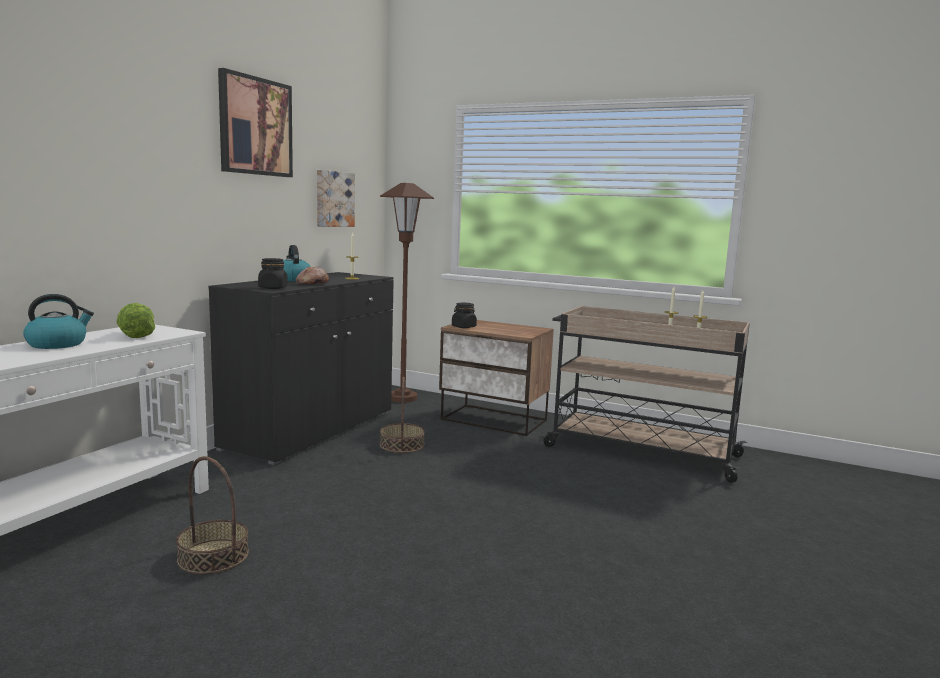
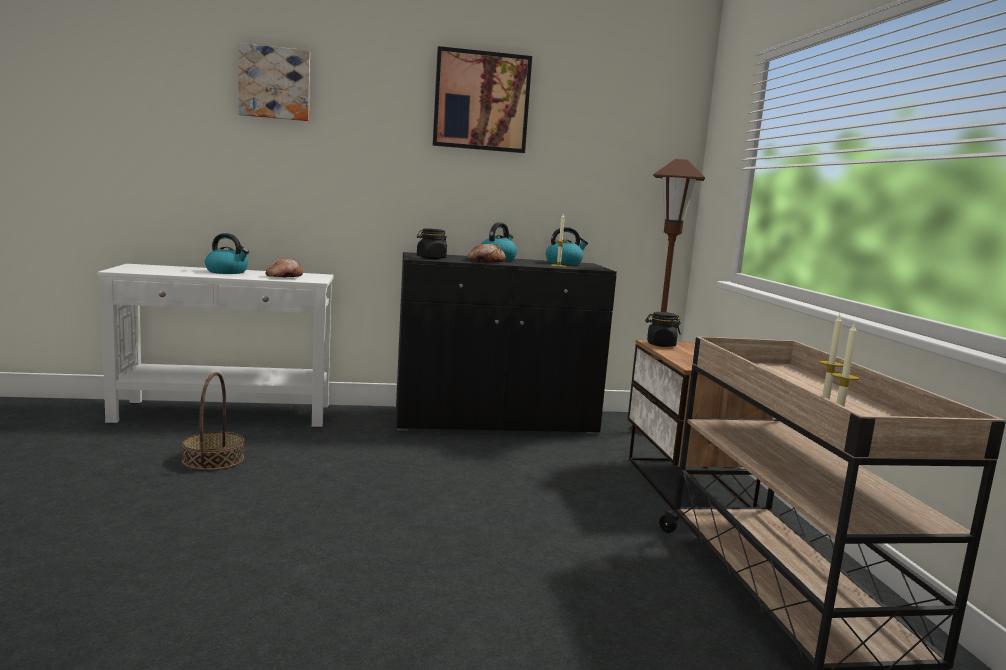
camera: 55 degrees right, 0 degrees up
lettuce [117,303,155,338] -> bread [266,258,303,278]
picture [317,170,355,227] -> picture moved to [238,43,310,121]
basket [380,377,425,453] -> none
none -> kettle [546,227,588,265]

